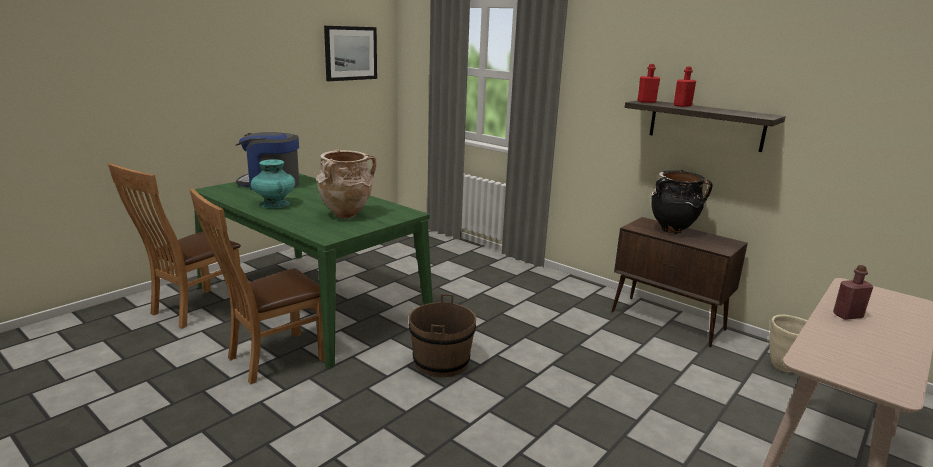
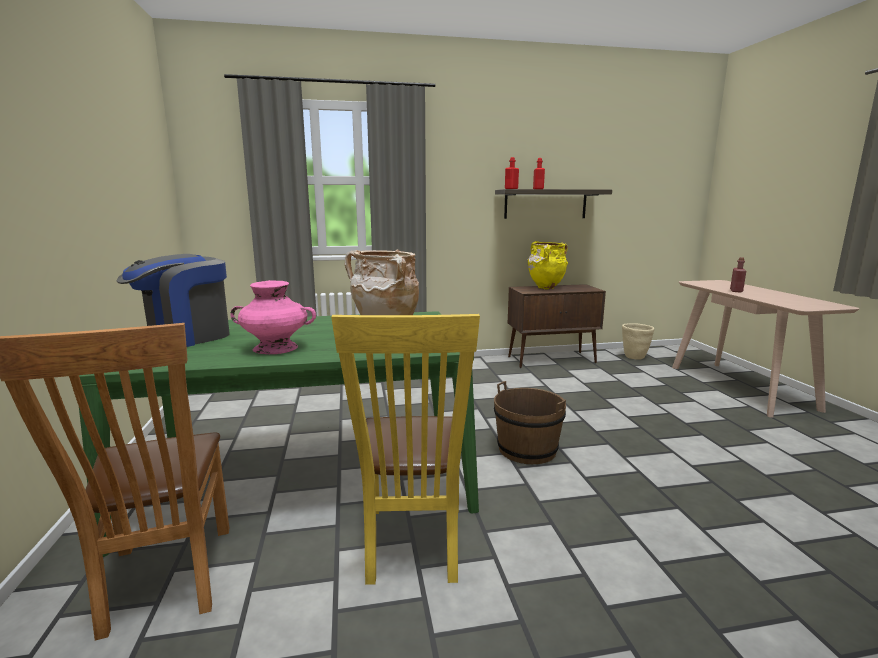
camera: 50 degrees left, 5 degrees down
brown chair [189,188,325,385] -> yellow chair [331,314,480,585]
turquoise vase [251,159,295,208] -> pink vase [230,280,316,354]
picture [324,26,377,81] -> none
black vase [651,170,713,234] -> yellow vase [528,241,568,290]

